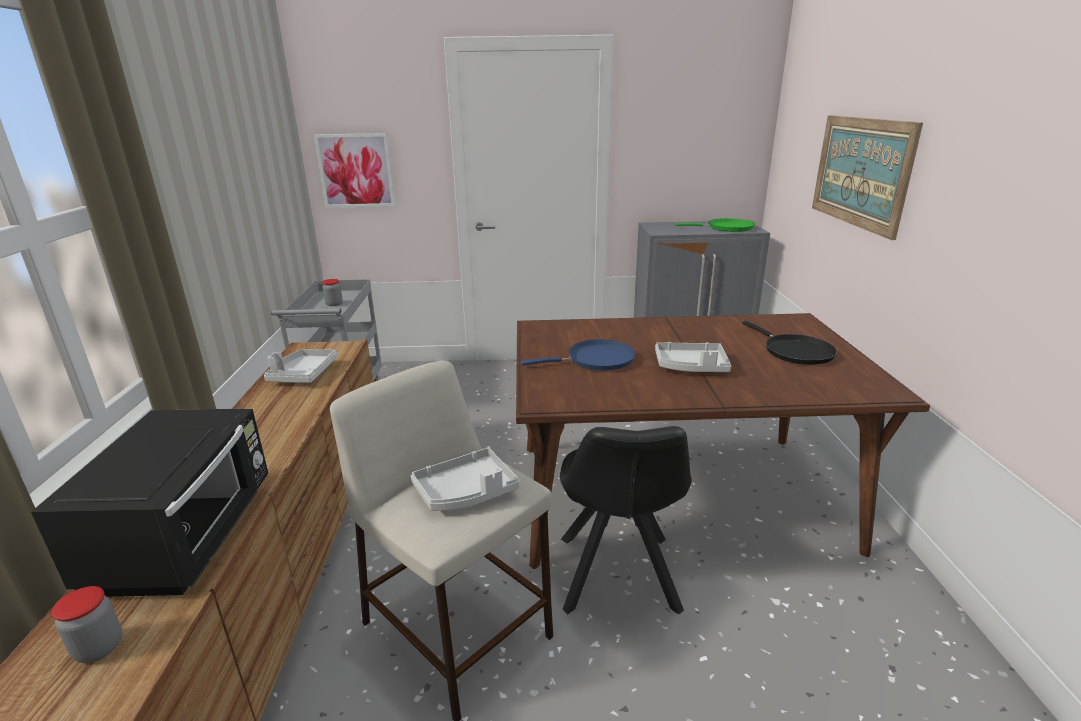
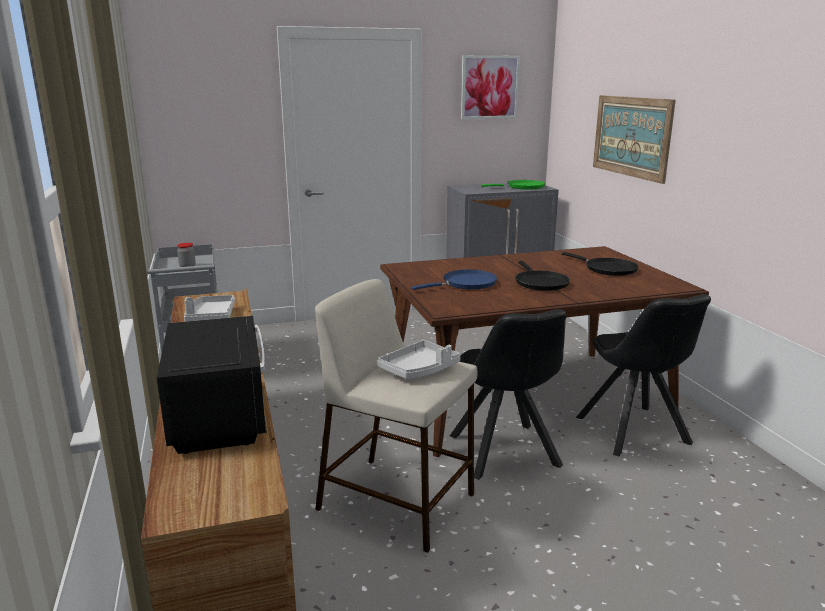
camera: 15 degrees left, 5 degrees down
jar [52,586,122,663] -> none
picture [314,133,395,208] -> picture moved to [461,55,520,119]
grey tray [655,342,731,372] -> black frying pan [516,261,570,291]
none -> black chair [576,294,711,456]

